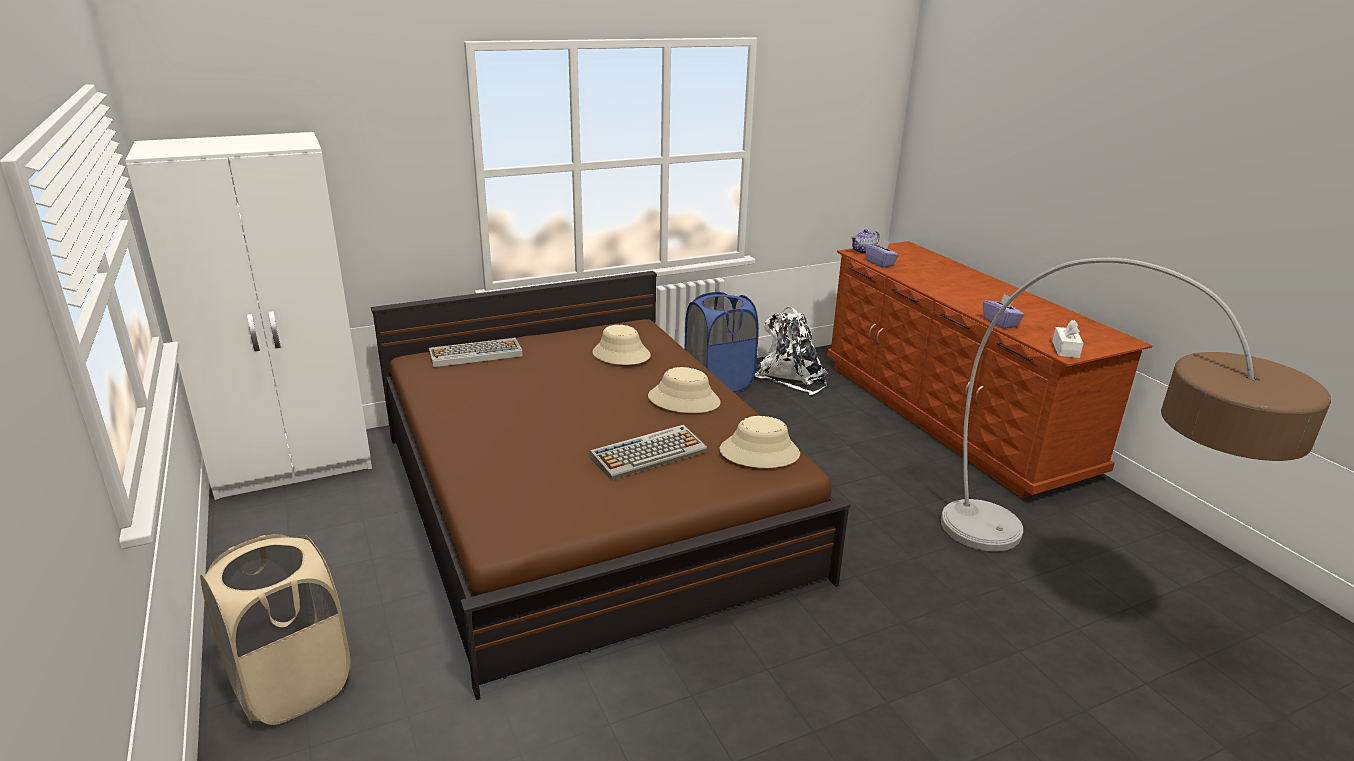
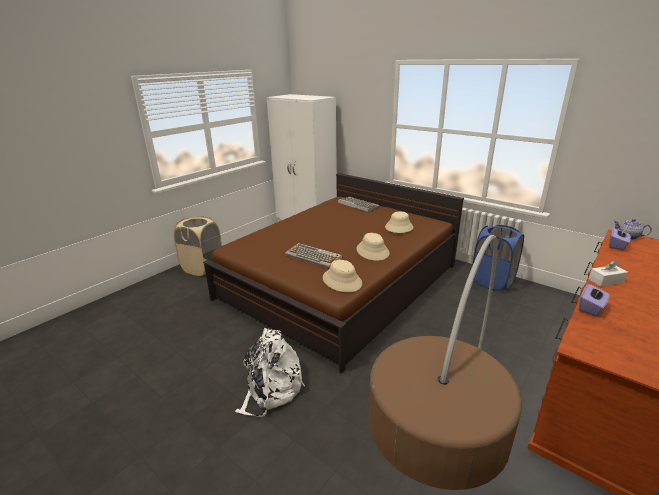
camera: 65 degrees right, 0 degrees up
white backpack [754,307,828,395] -> white backpack moved to [235,328,305,417]
white tissue box [1052,320,1084,358] -> white tissue box moved to [589,260,628,287]

